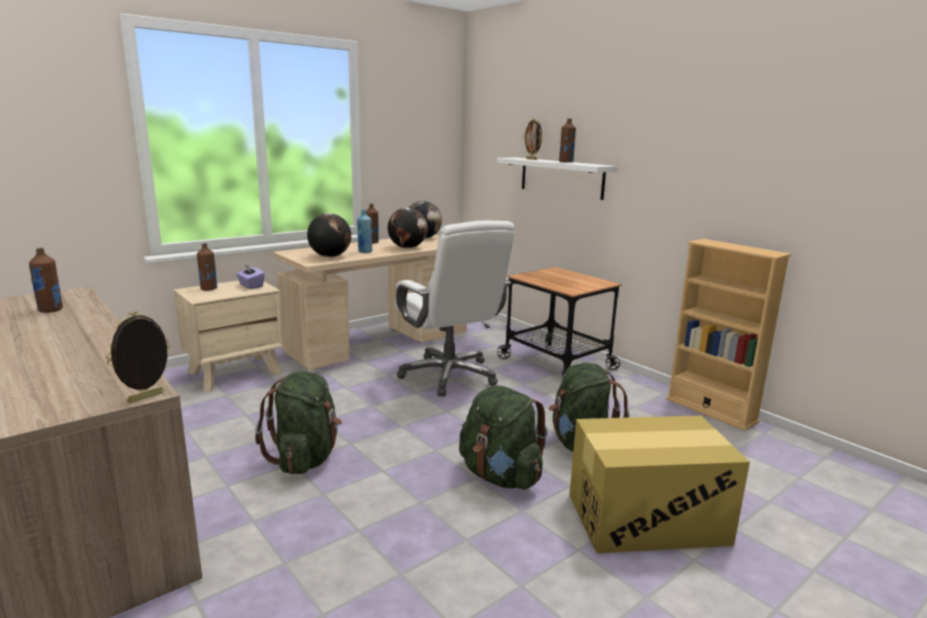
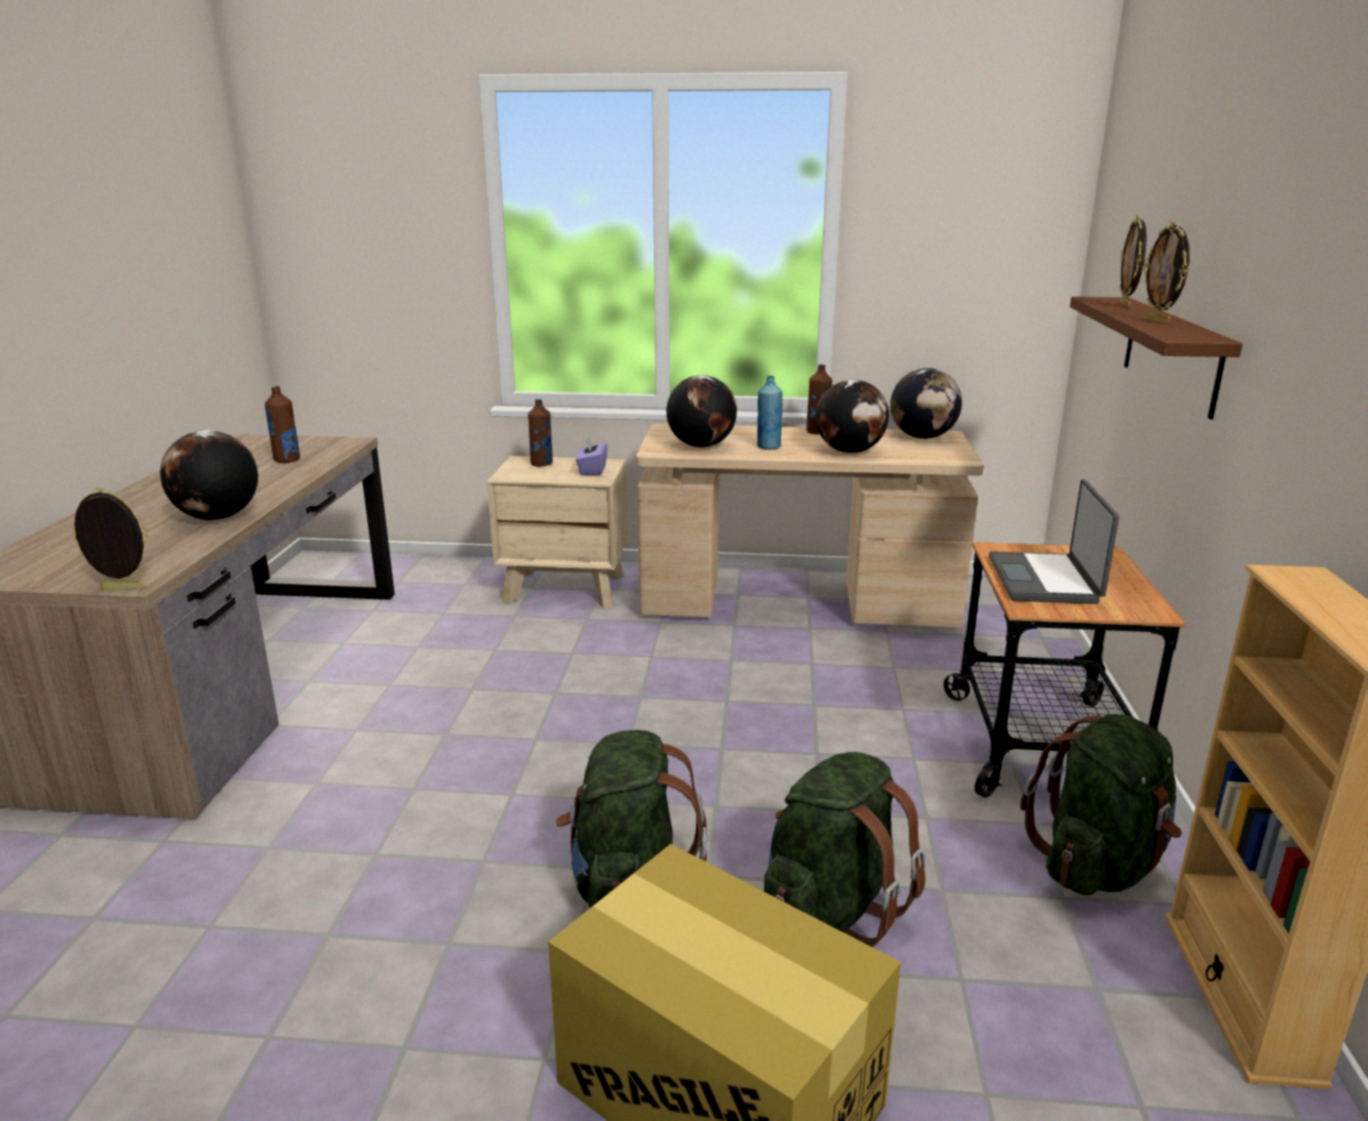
camera: 45 degrees right, 5 degrees up
green backpack [255,372,342,474] -> green backpack moved to [1020,714,1182,895]
white office chair [395,221,514,396] -> none
white shelf [497,158,617,200] -> brown shelf [1070,297,1243,419]
brown bottle [559,119,576,162] -> picture frame [1144,221,1190,325]
none -> globe [160,430,258,520]
none -> laptop [989,479,1119,604]

